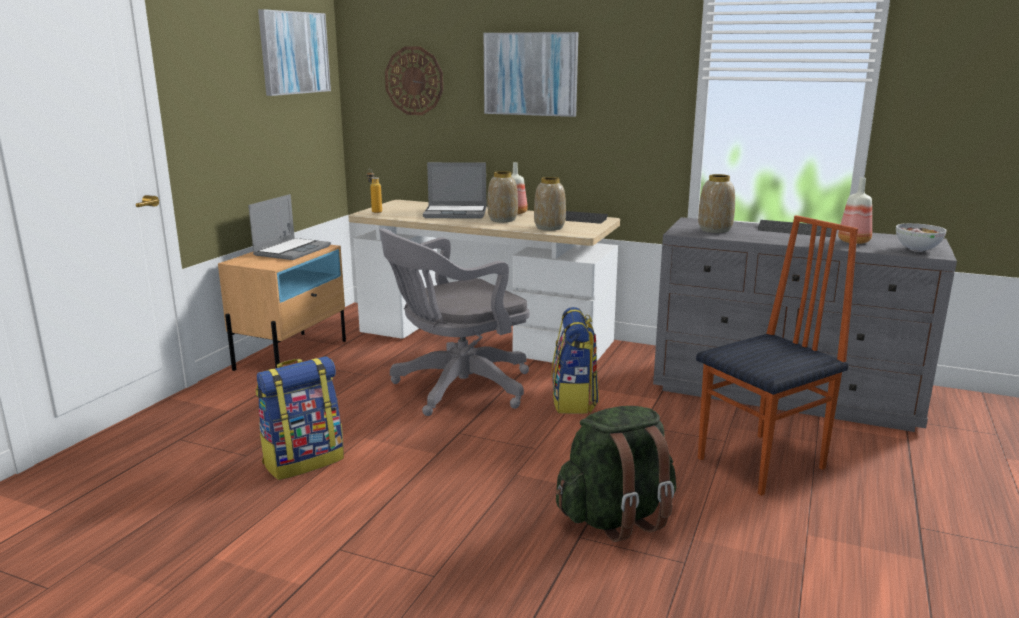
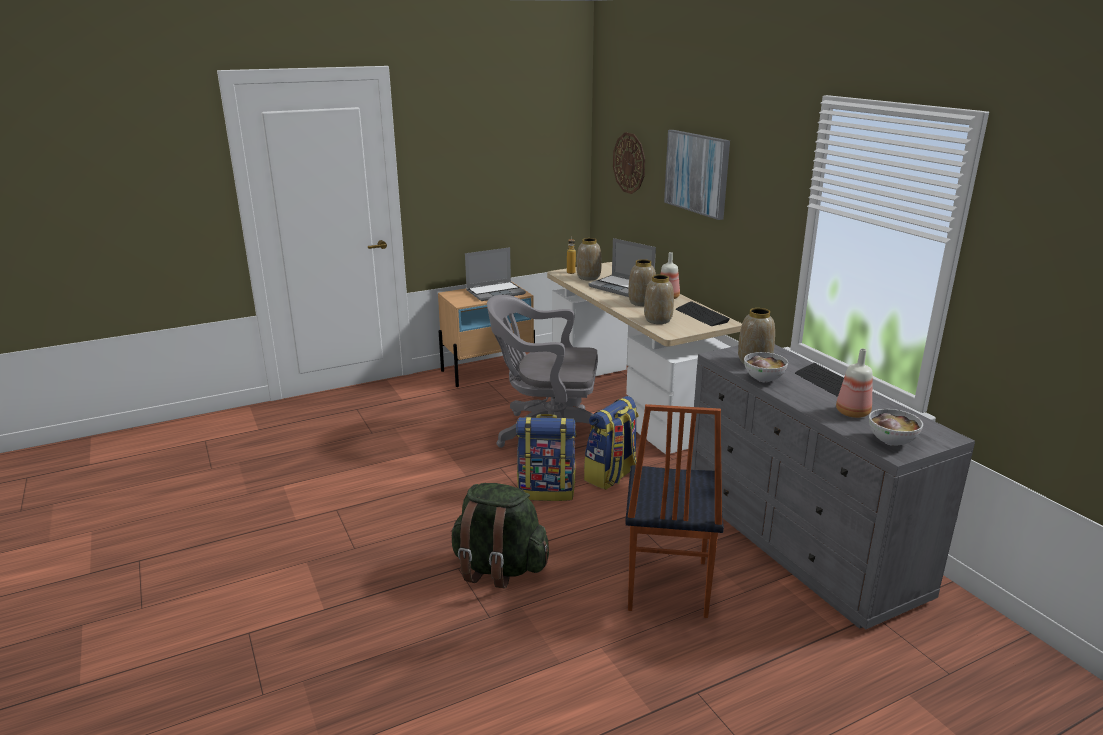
camera: 40 degrees right, 5 degrees up
backpack [256,356,344,480] -> backpack moved to [516,414,577,501]
picture [258,9,331,96] -> none
chair [696,215,858,496] -> chair turned 90 degrees clockwise [625,404,724,618]
none -> vase [576,238,602,280]
none -> bowl [744,352,788,382]

